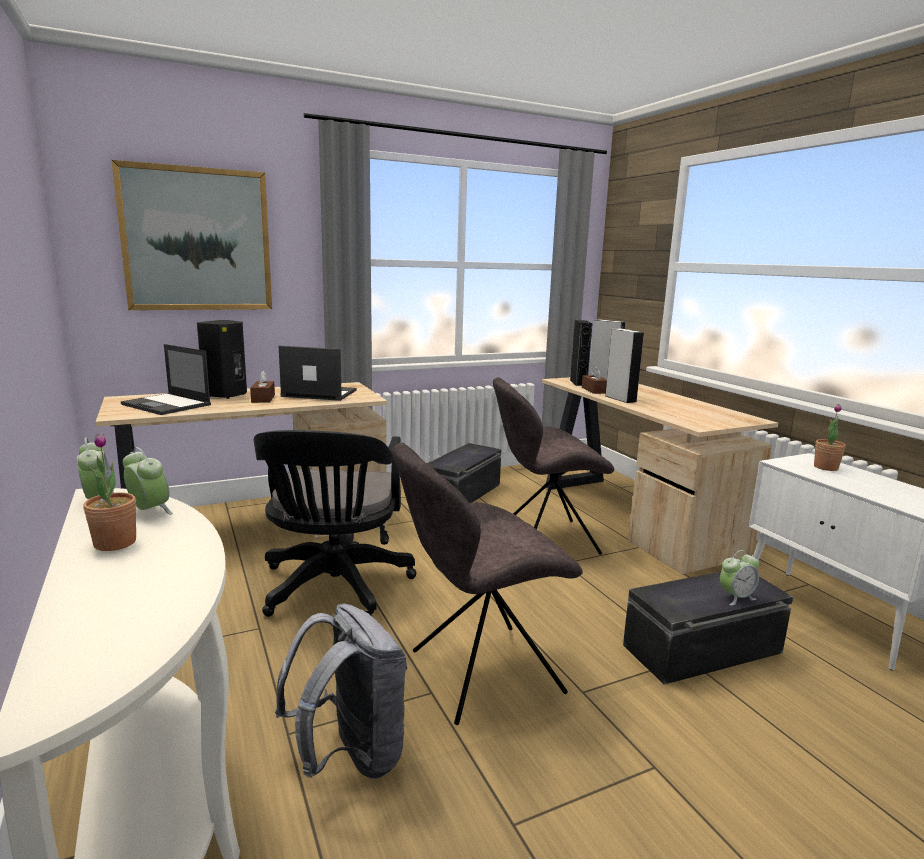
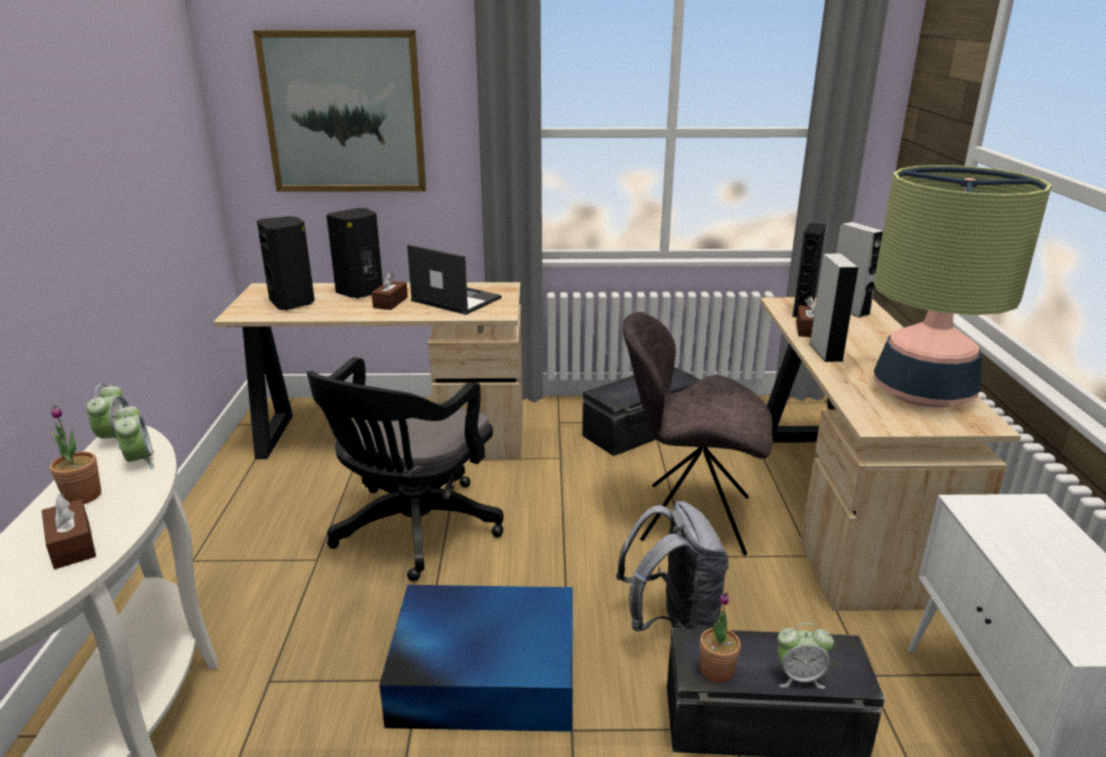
camera: 25 degrees right, 10 degrees up
laptop [121,344,211,415] -> black speaker [257,216,315,311]
grey backpack [275,603,407,779] -> grey backpack moved to [616,501,729,632]
grey chair [392,442,583,725] -> blue storage box [379,585,573,732]
potted plant [814,404,846,471] -> potted plant moved to [700,592,741,683]
none -> brown tissue box [42,494,96,569]
none -> table lamp [873,165,1052,408]

